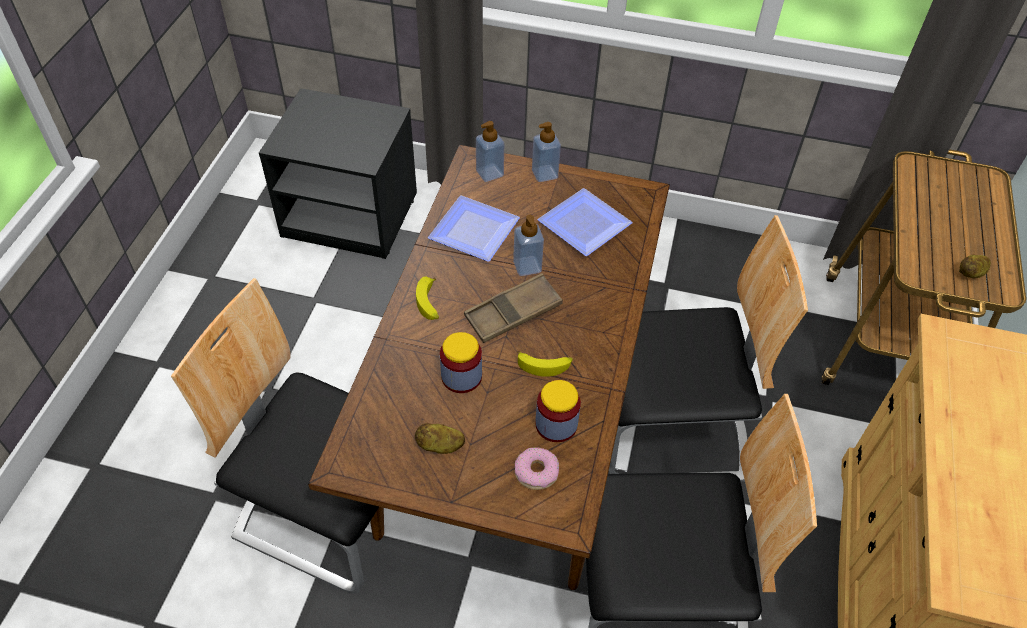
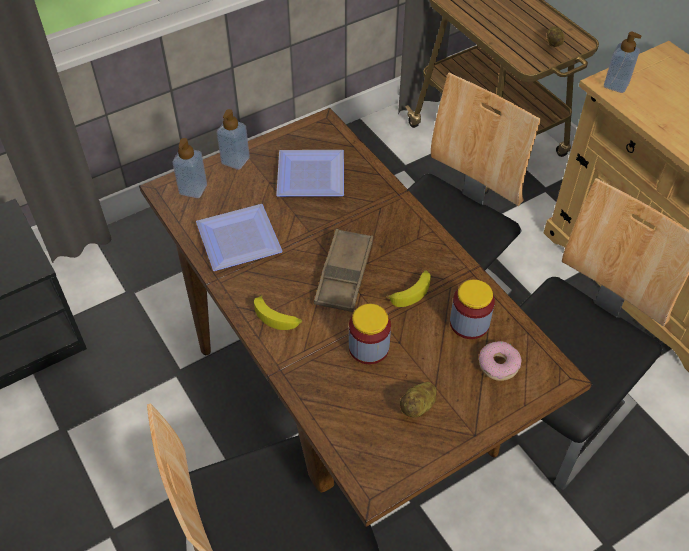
camera: 45 degrees left, 0 degrees up
soap dispenser [513,215,544,276] -> soap dispenser moved to [604,32,642,93]

